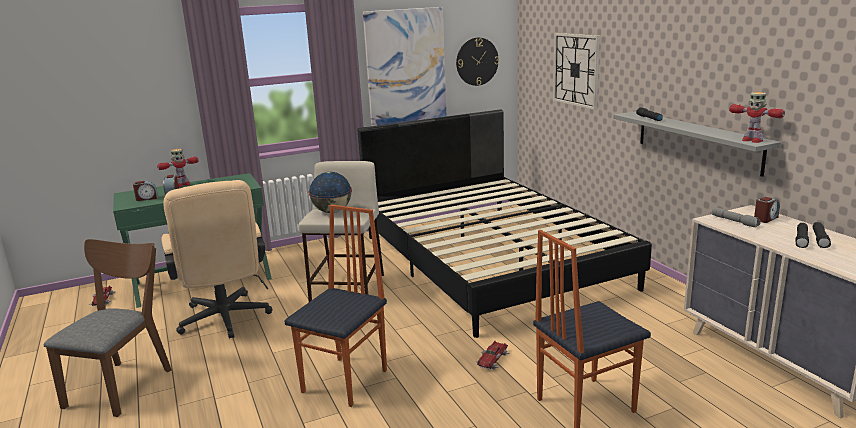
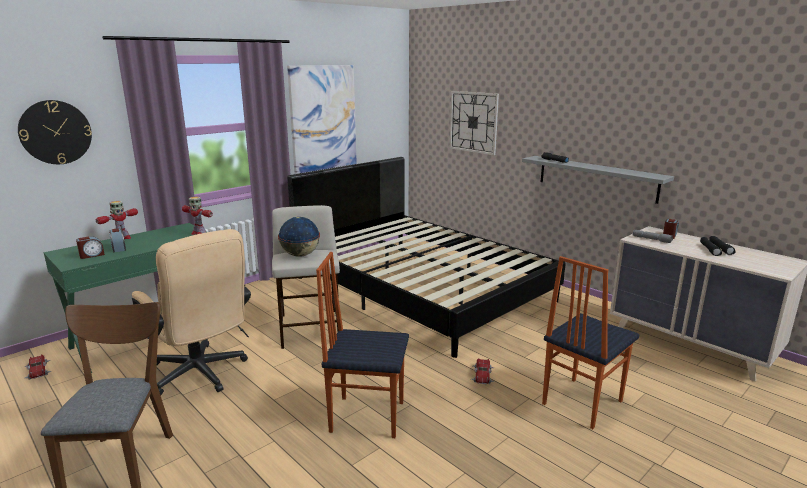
camera: 20 degrees left, 0 degrees up
chair [284,205,387,407] -> chair turned 90 degrees counterclockwise [316,252,409,438]
wall clock [456,38,499,86] -> wall clock moved to [18,100,92,164]
toy robot [729,92,785,143] -> toy robot moved to [182,197,213,235]

